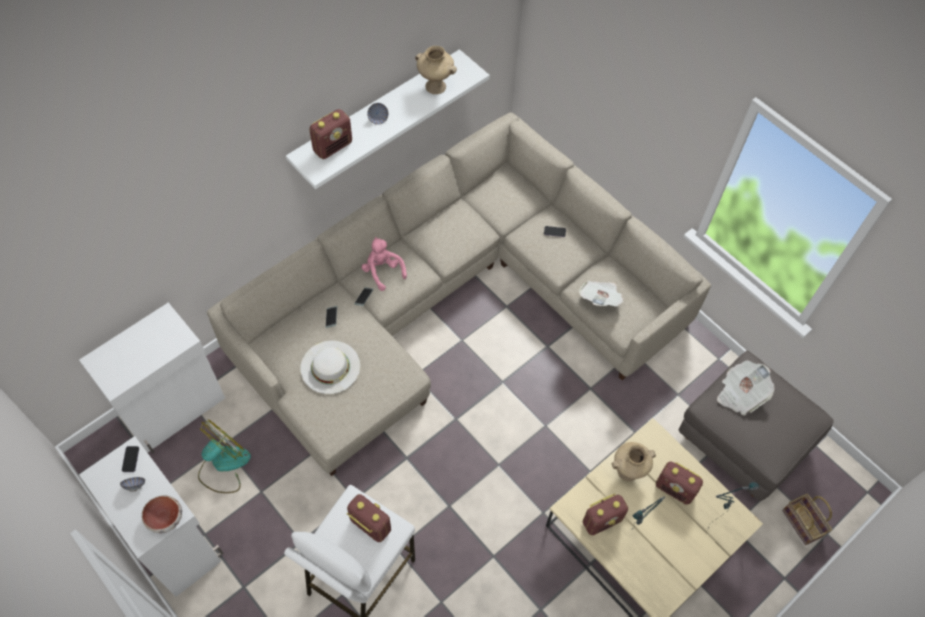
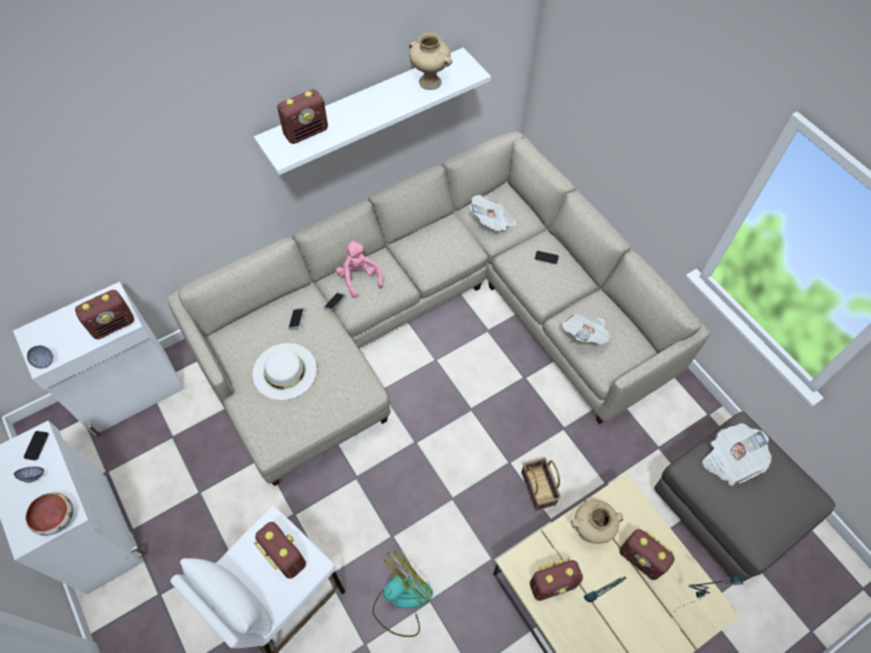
camera: 10 degrees right, 0 degrees up
fan [198,419,251,493] -> fan moved to [373,550,433,637]
bowl [367,103,388,125] -> bowl moved to [27,345,53,369]
basket [782,494,832,546] -> basket moved to [521,457,561,511]
none -> radio [75,290,134,339]
none -> newspaper [469,195,516,232]

